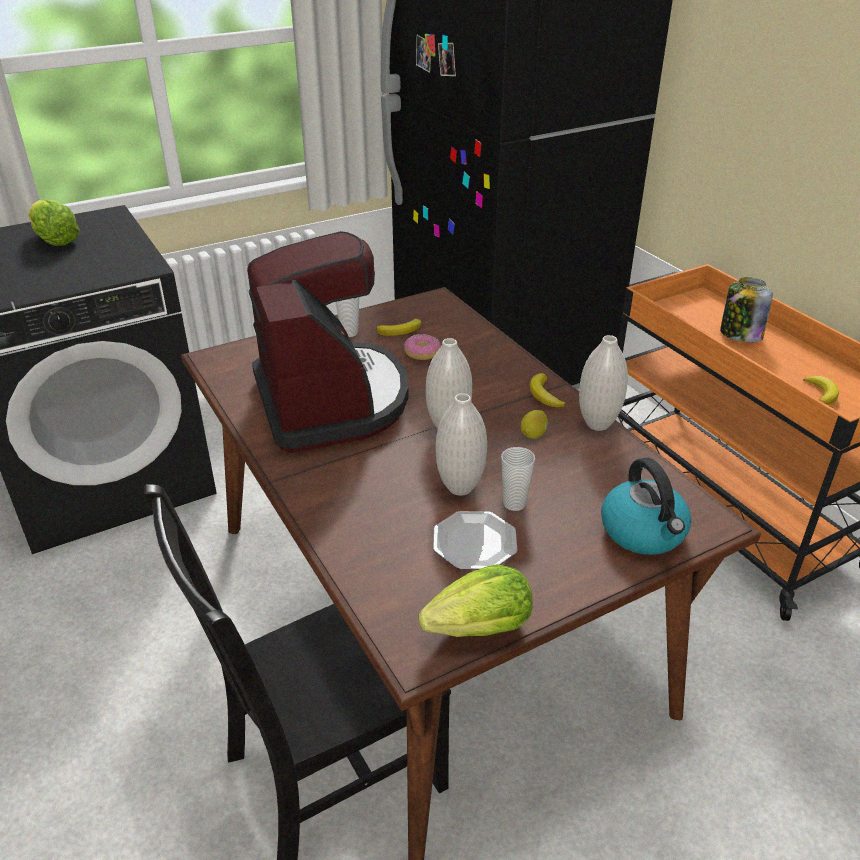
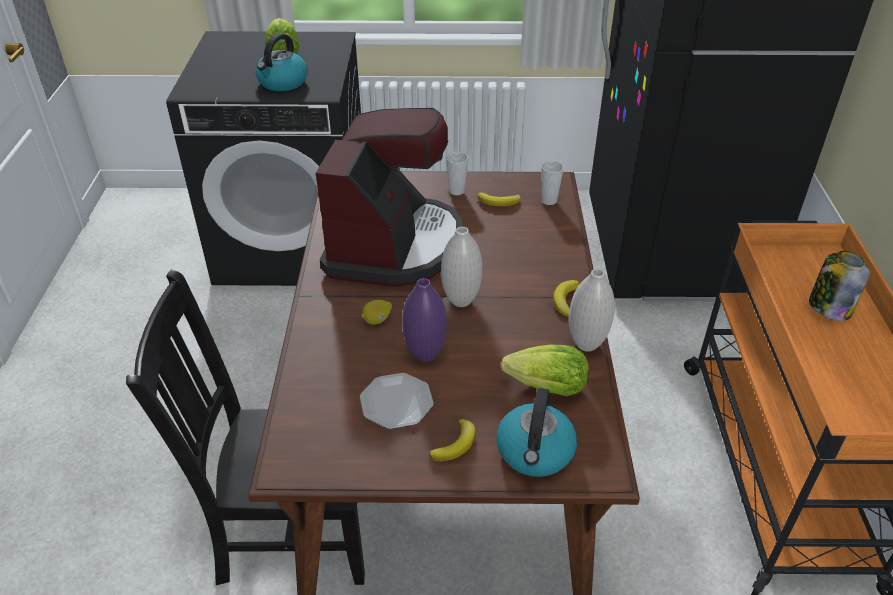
camera: 30 degrees right, 5 degrees up
donut [404,334,441,360] -> none
lettuce [419,564,533,637] -> lettuce moved to [501,345,589,396]
white vase [436,393,487,496] -> purple vase [402,278,447,362]
cup [501,447,535,511] -> cup moved to [541,161,564,205]
lemon [521,410,548,439] -> lemon moved to [361,300,392,325]
banana [803,376,839,405] -> banana moved to [429,419,476,461]
none -> kettle [255,33,308,91]

